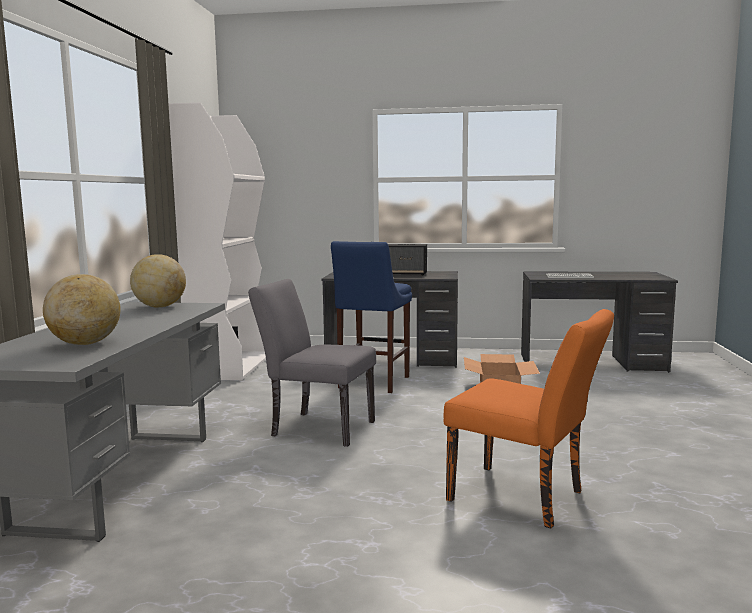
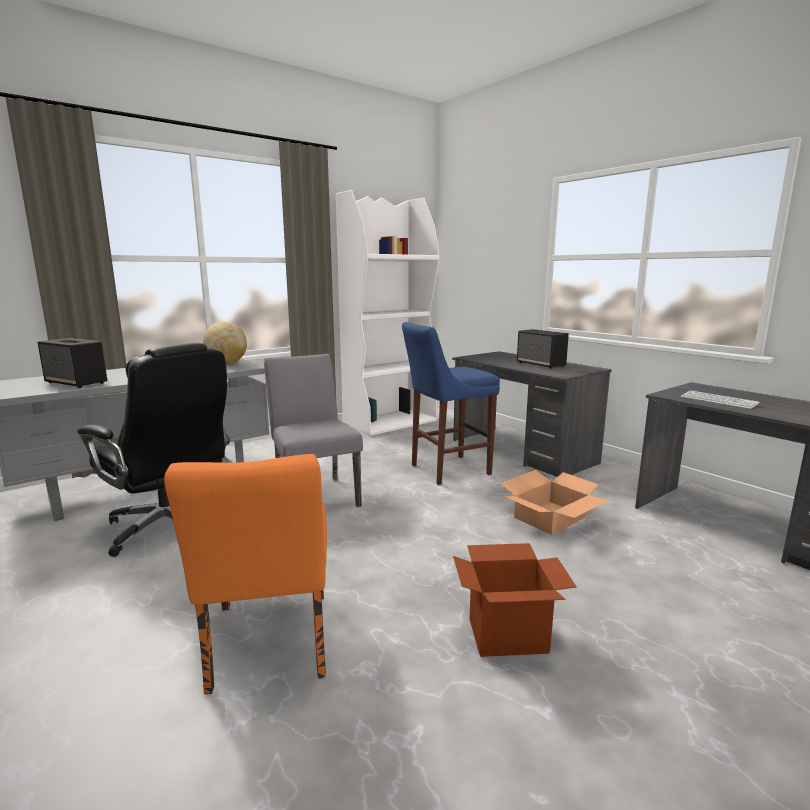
camera: 45 degrees right, 5 degrees up
globe [43,274,120,345] -> speaker [37,338,107,388]
none -> black office chair [77,343,230,557]
none -> cardboard box [453,543,576,657]

